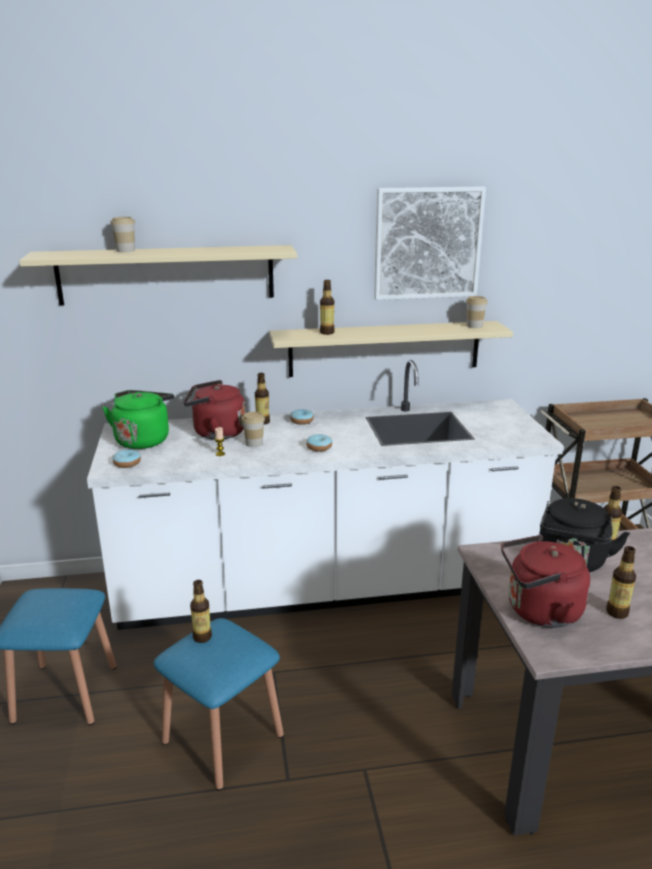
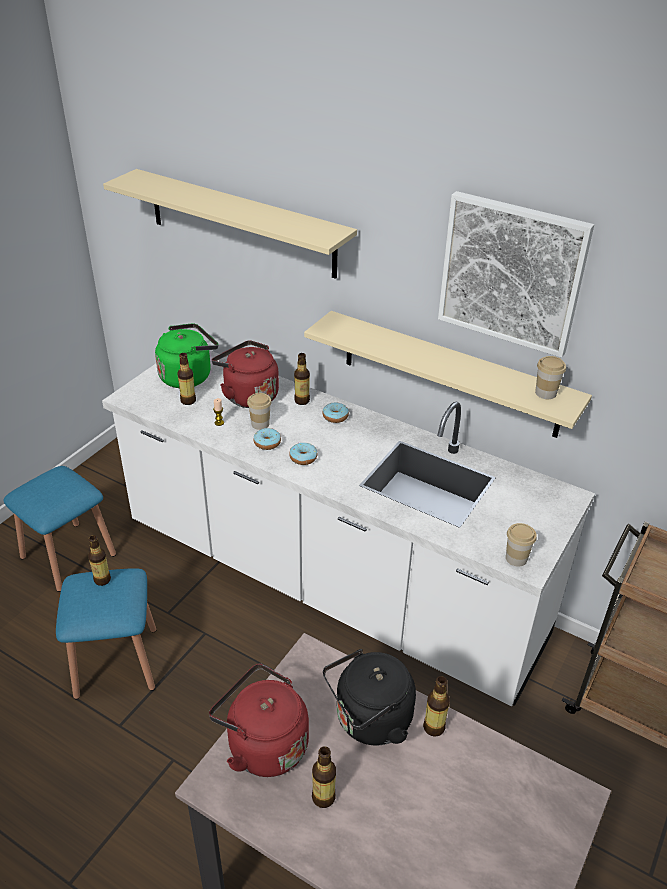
camera: 40 degrees right, 15 degrees up
cup [110,217,135,252] -> cup moved to [506,523,537,567]
donut [112,450,141,468] -> donut moved to [253,428,281,450]
bottle [320,280,335,335] -> bottle moved to [177,353,196,405]

